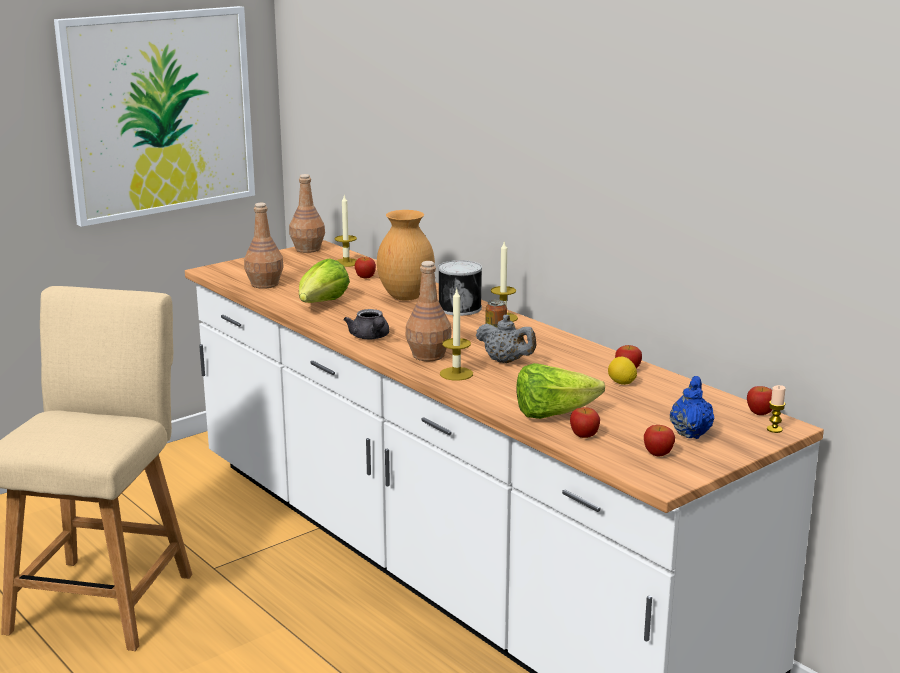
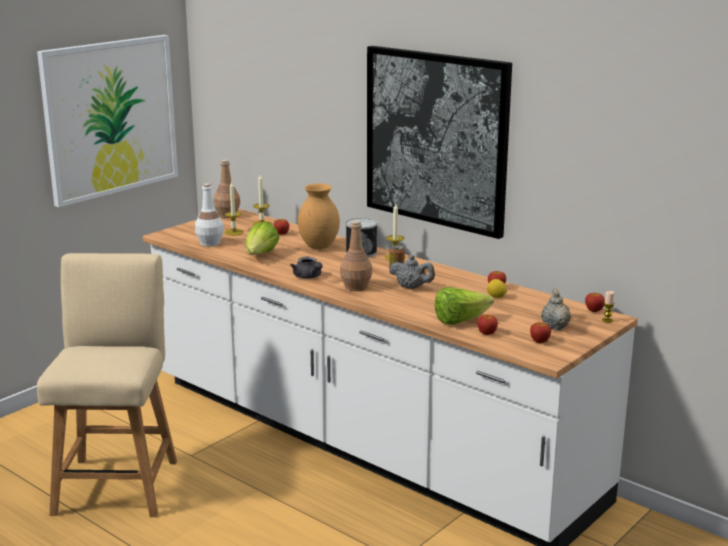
camera: 10 degrees left, 0 degrees up
brown bottle [244,203,283,289] -> white bottle [195,183,224,247]
candle [440,288,473,381] -> candle moved to [224,181,244,236]
blue teapot [670,376,714,439] -> beige teapot [541,288,571,330]
none -> picture [367,46,512,239]

